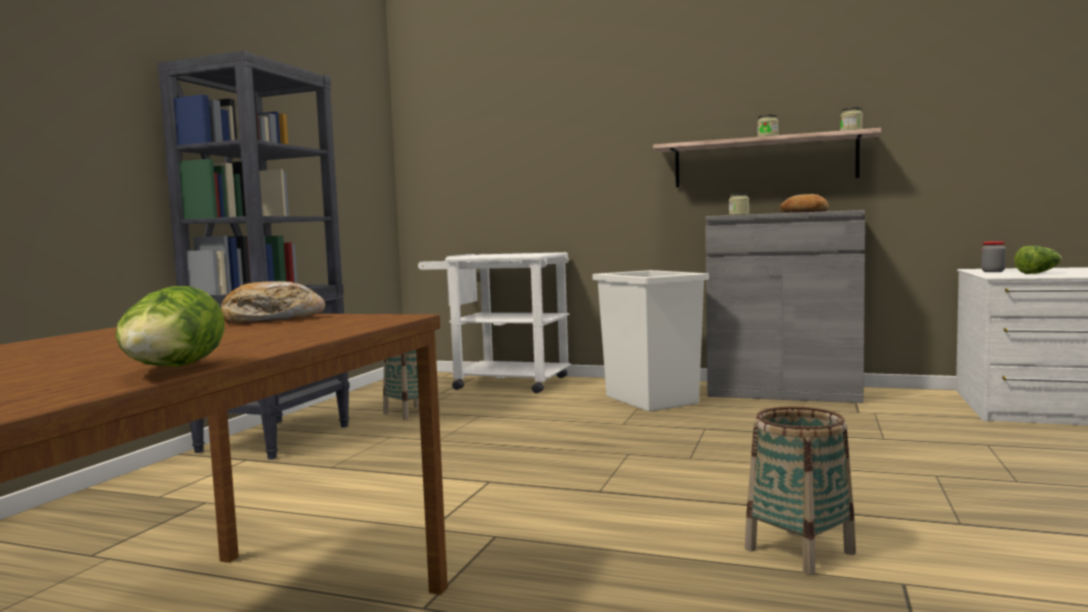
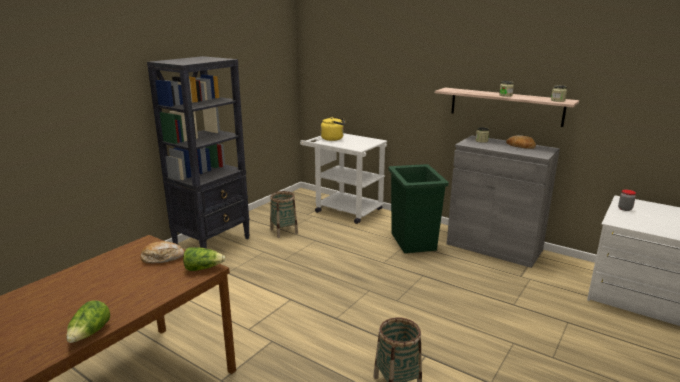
camera: 15 degrees right, 15 degrees up
white trash can [592,270,709,412] -> green trash can [389,164,449,253]
lettuce [1014,246,1062,274] -> lettuce moved to [183,247,226,271]
none -> yellow kettle [321,116,345,141]

